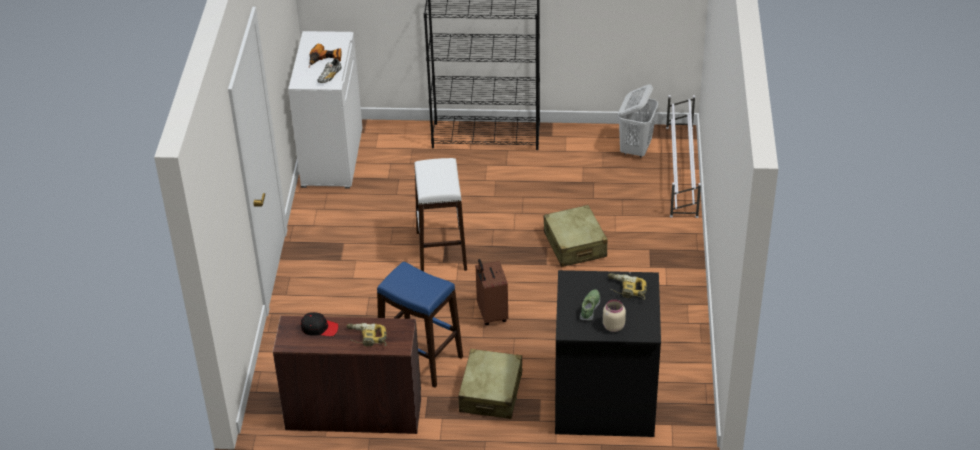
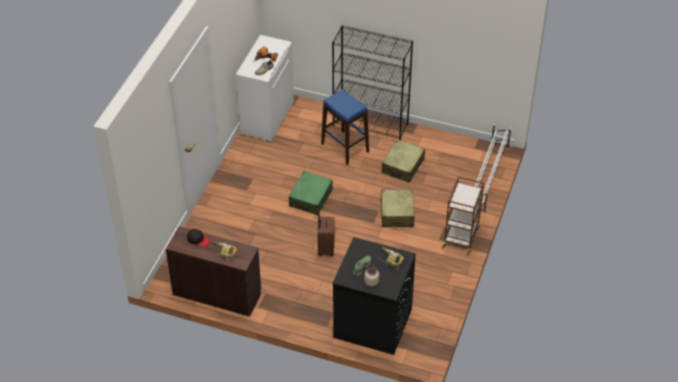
camera: 15 degrees right, 5 degrees up
blue stool [377,262,463,387] -> blue stool moved to [321,89,369,165]
white stool [414,158,467,271] -> green suitcase [289,171,333,215]
beige suitcase [459,349,522,419] -> beige suitcase moved to [382,139,425,183]
white laundry basket [618,84,658,158] -> none
none -> brown cart [442,176,484,255]

